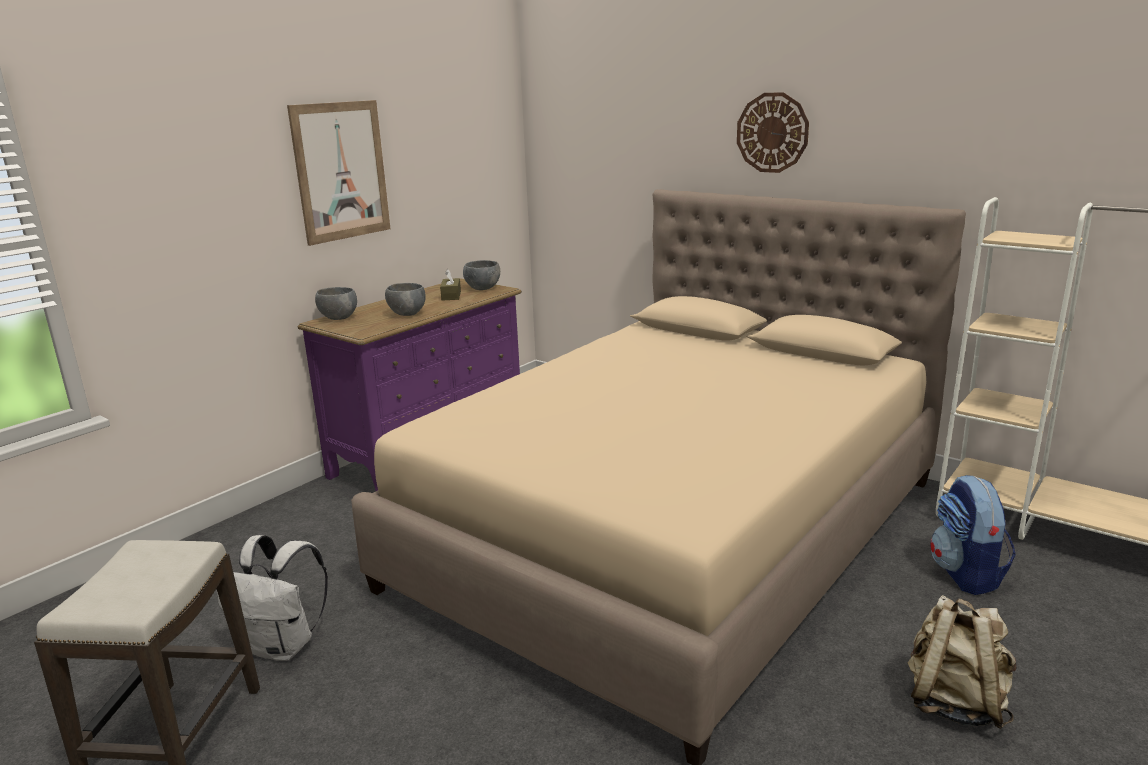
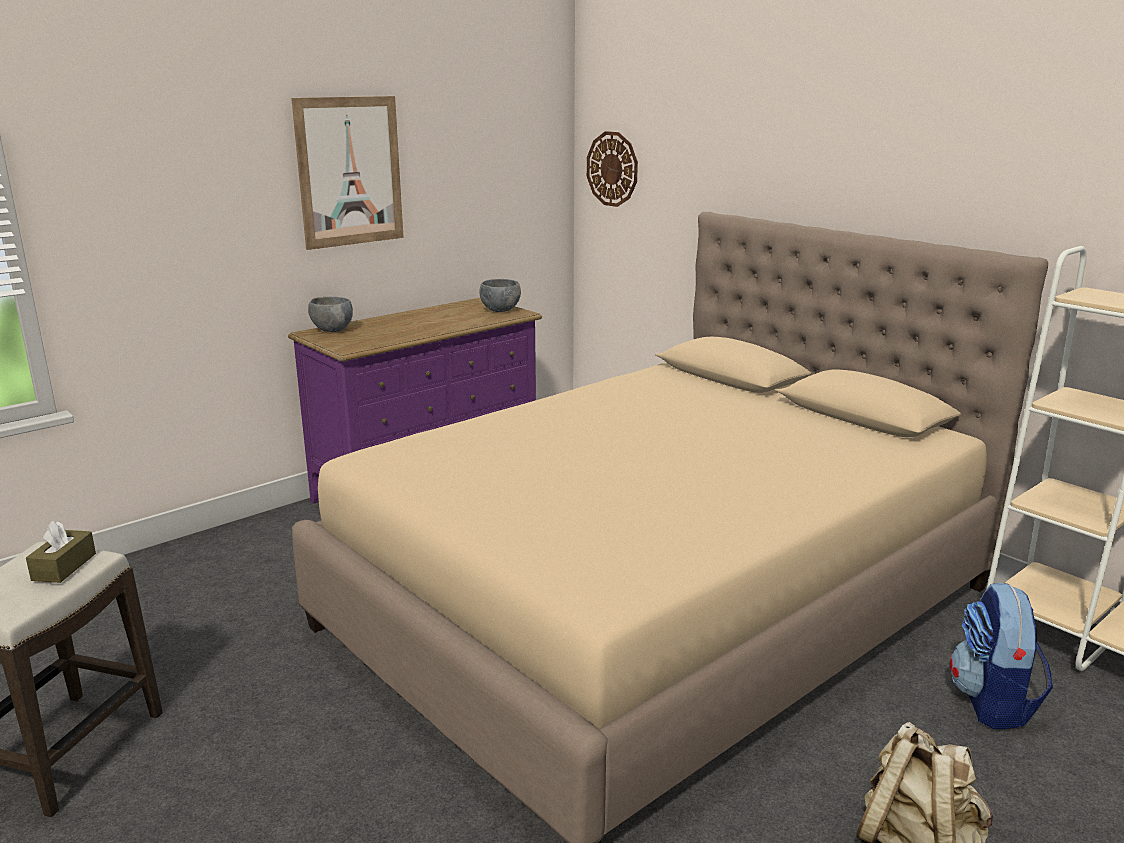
camera: 10 degrees right, 0 degrees up
white backpack [217,535,328,661] -> none
grey bowl [385,283,426,316] -> none
brown tissue box [440,269,461,301] -> brown tissue box moved to [26,521,96,583]
wall clock [737,92,809,173] -> wall clock moved to [587,131,638,207]

